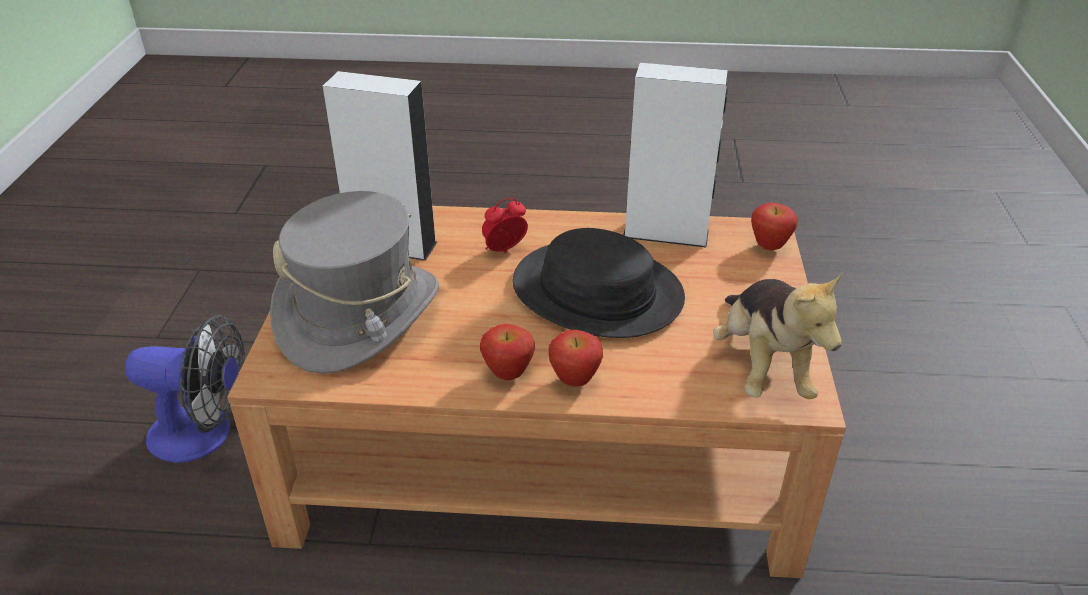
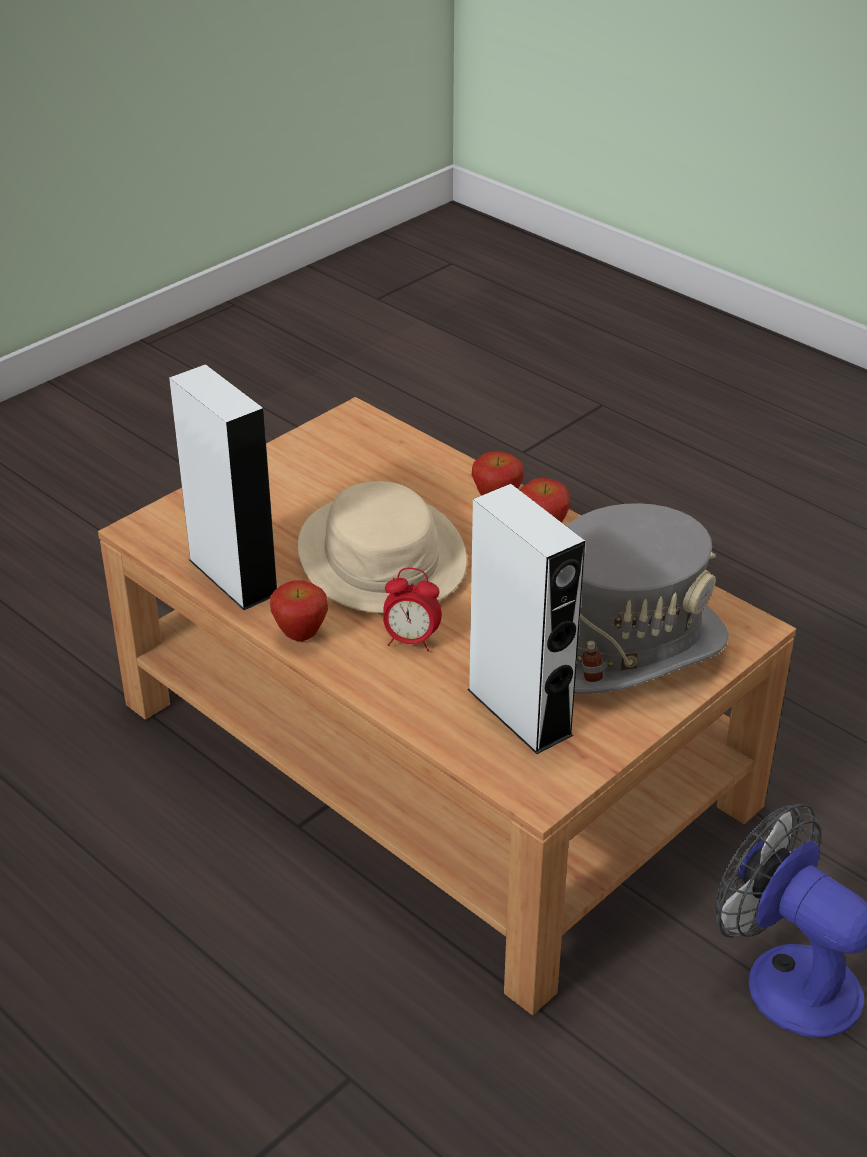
camera: 140 degrees left, 0 degrees up
black hat [513,228,685,338] -> beige hat [298,481,467,613]
plush toy [713,272,842,399] -> none
apple [751,202,798,250] -> apple moved to [270,580,328,642]

